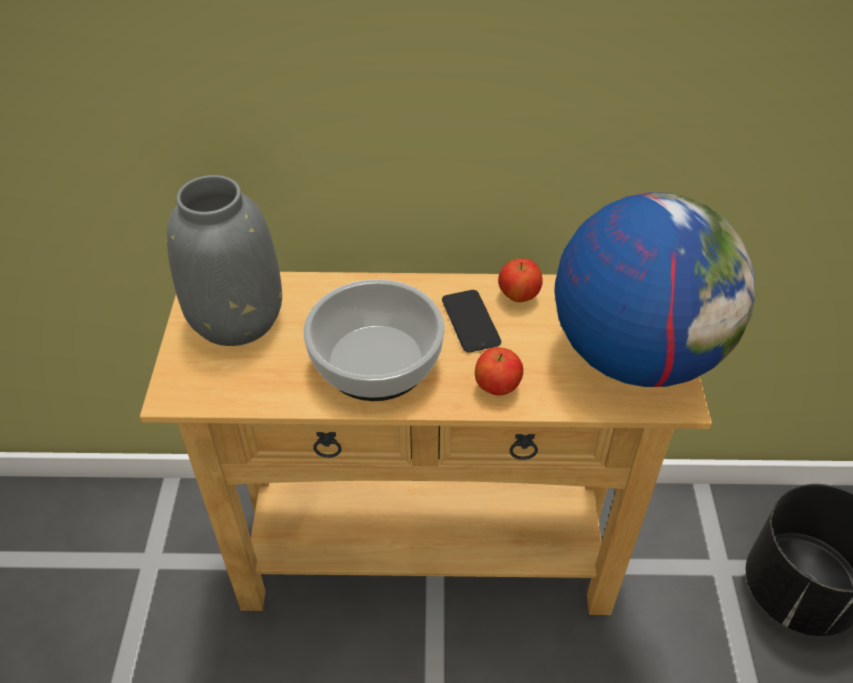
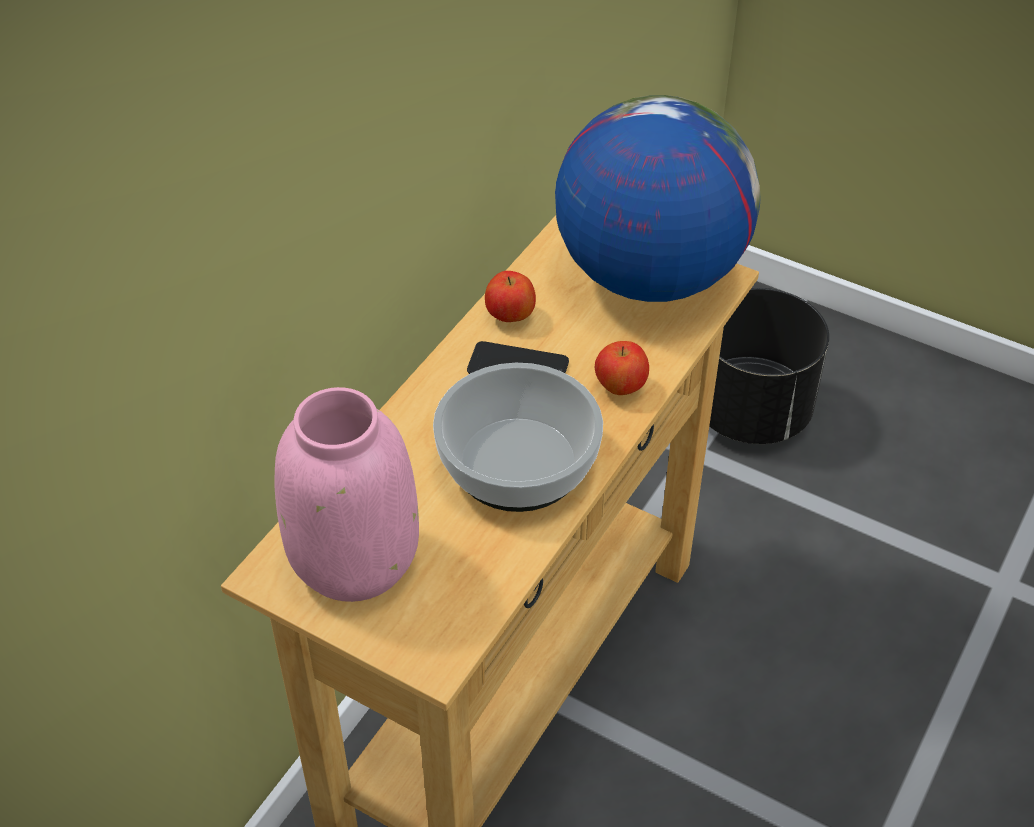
camera: 60 degrees left, 0 degrees up
grey vase [166,175,282,346] -> pink vase [275,387,419,602]

